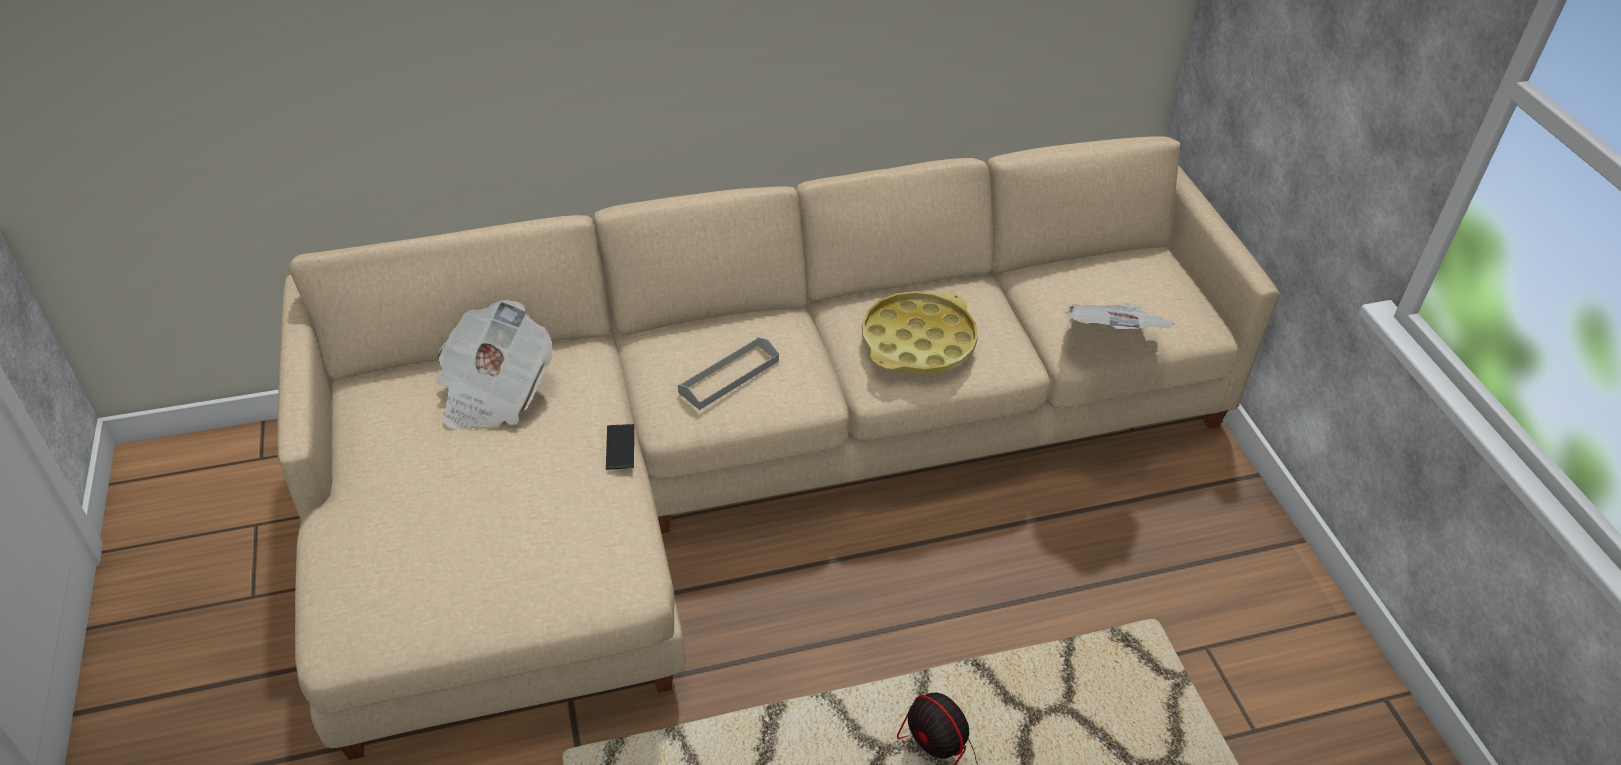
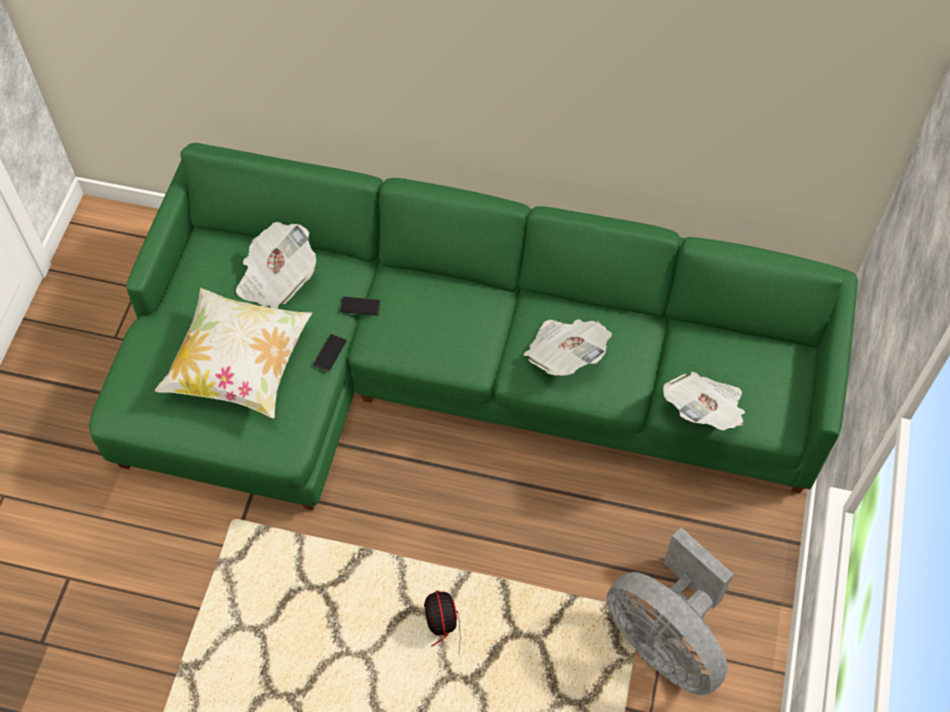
camera: 30 degrees right, 15 degrees up
beige sofa [277,136,1280,760] -> green sofa [89,143,858,510]
grey tray [678,337,779,410] -> none
yellow tray [862,291,978,375] -> newspaper [523,319,612,376]
none -> pillow [155,288,312,418]
none -> phone [340,296,381,316]
none -> grey fan [607,527,734,696]

